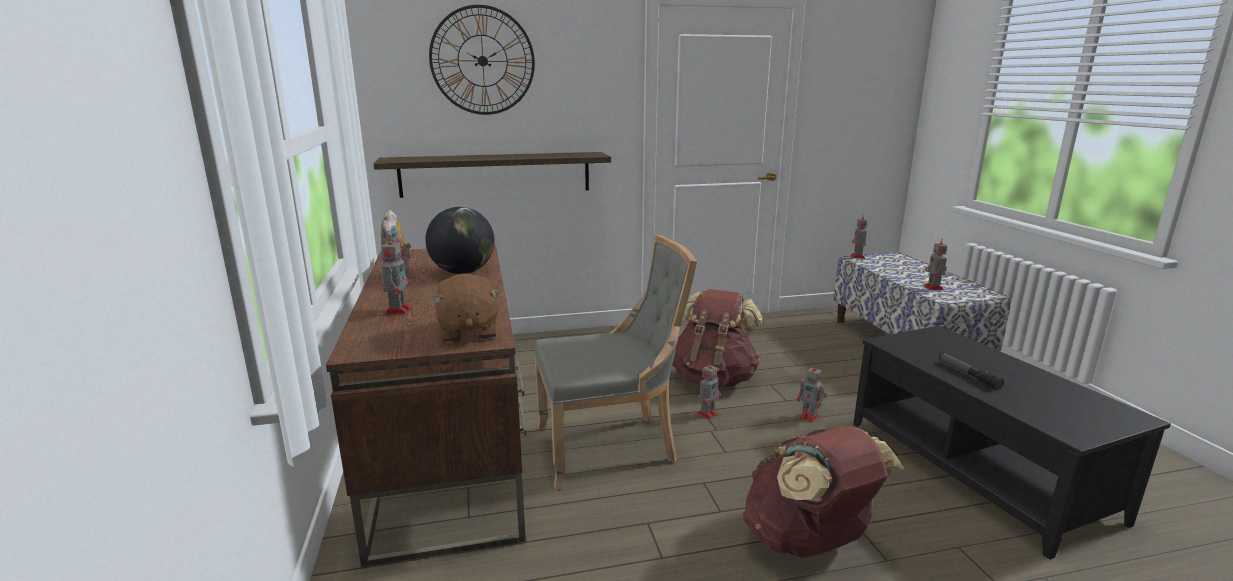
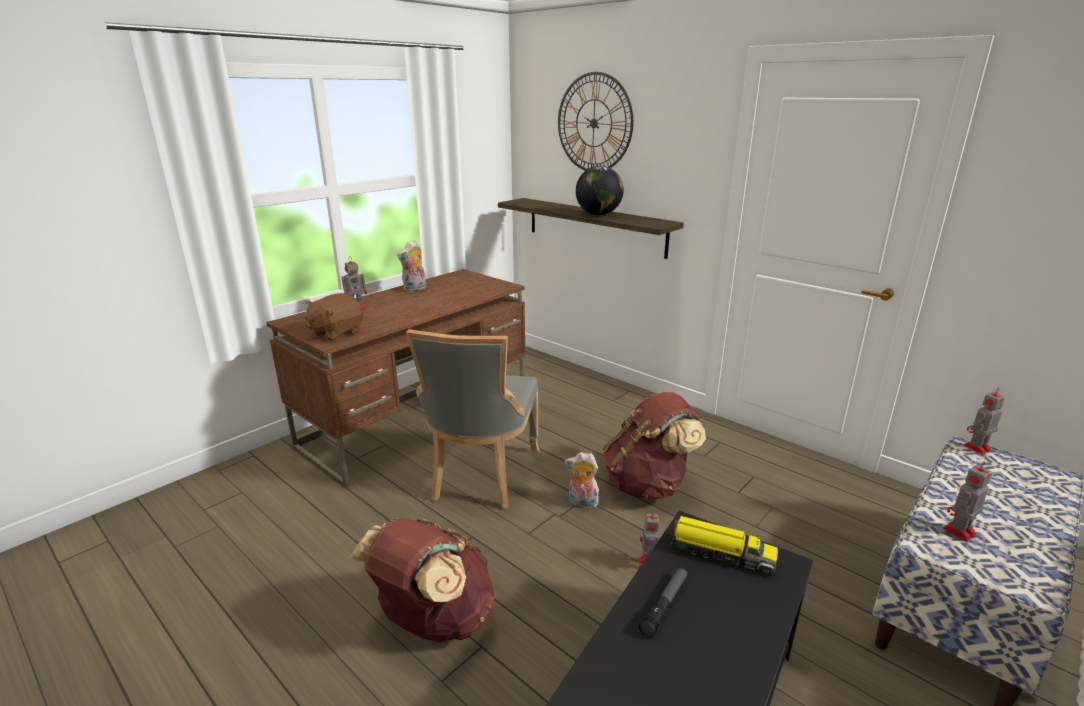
camera: 55 degrees right, 5 degrees up
globe [425,207,495,274] -> globe moved to [576,166,624,215]
grey chair [534,235,697,490] -> grey chair turned 60 degrees clockwise [406,329,540,509]
toy robot [697,362,721,419] -> plush toy [565,452,599,508]
none -> toy truck [671,516,778,576]

